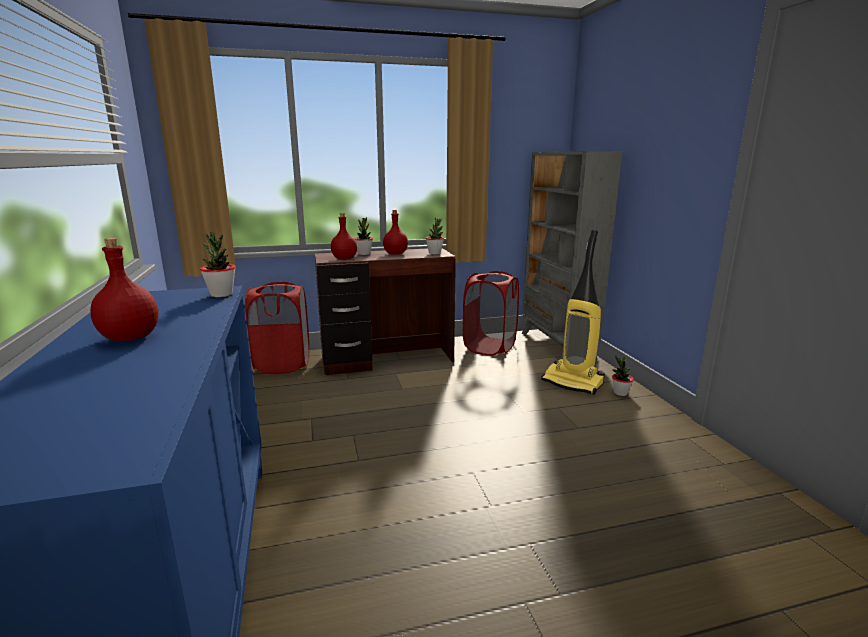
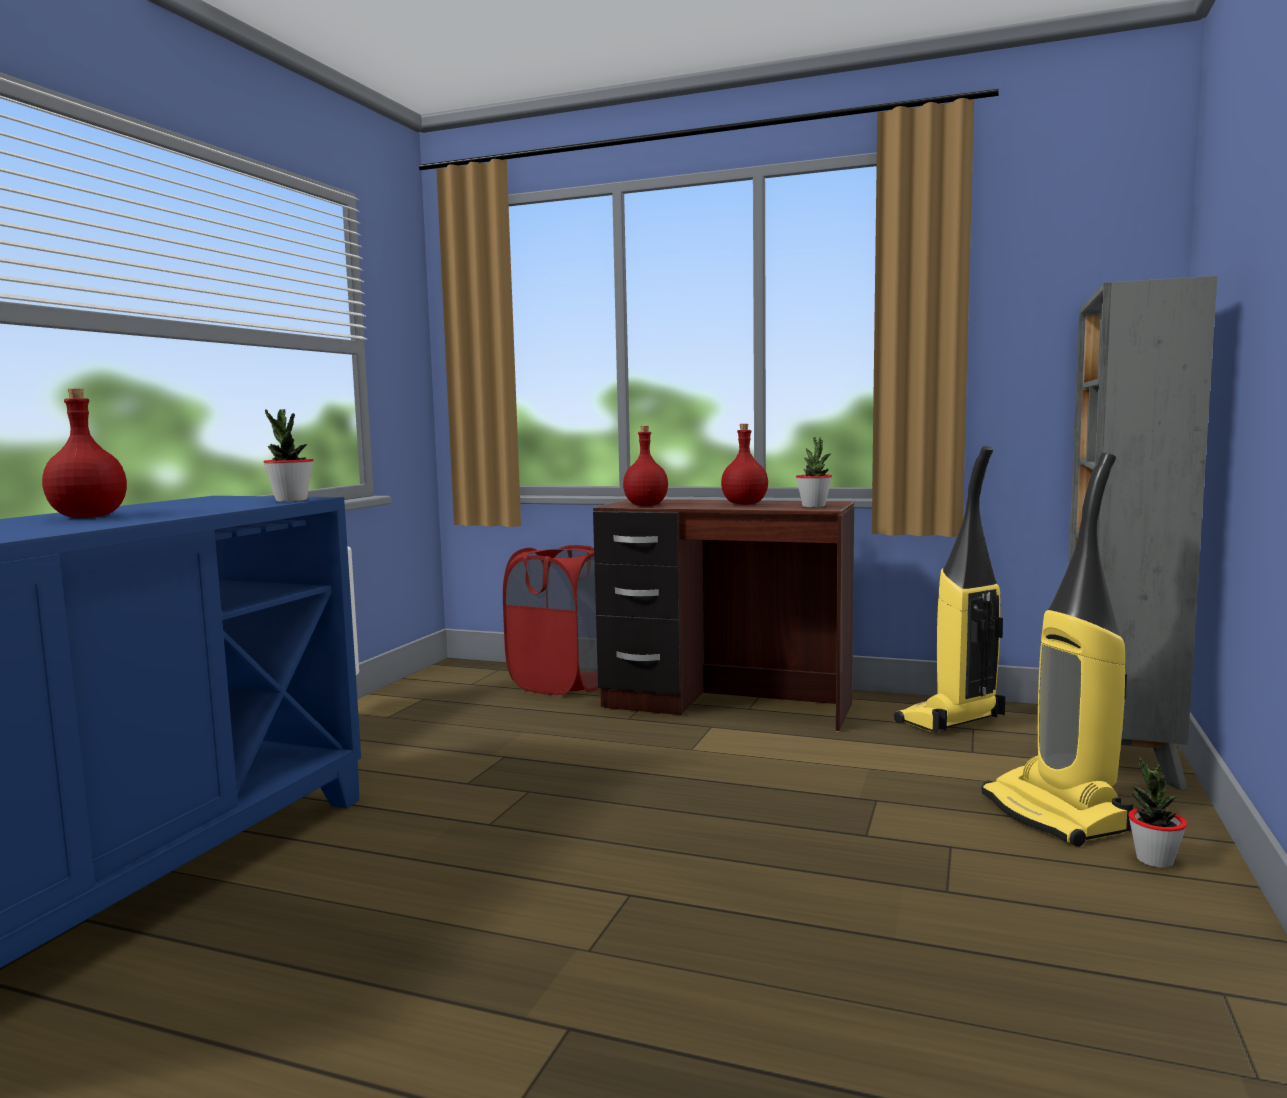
camera: 35 degrees right, 10 degrees down
potted plant [354,217,373,255] -> none
red laundry basket [463,271,519,356] -> vacuum cleaner [894,446,1005,733]

